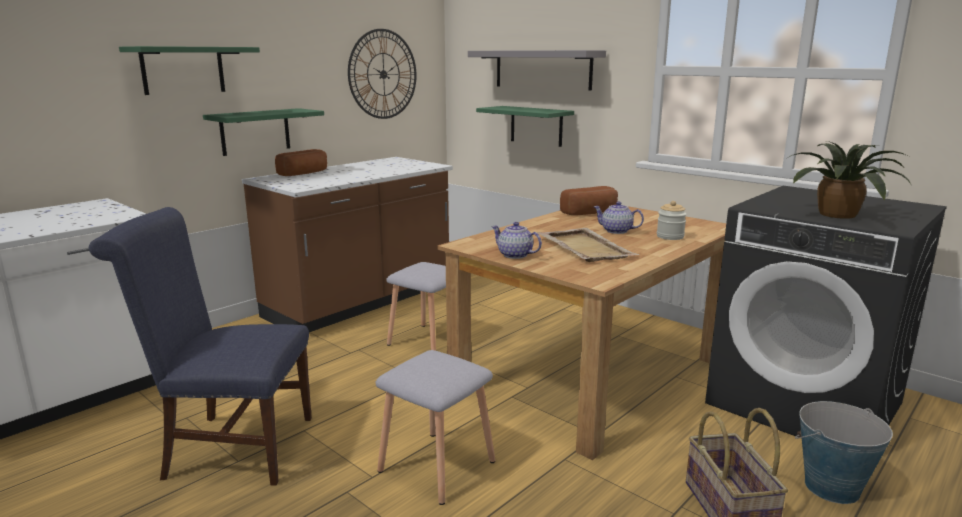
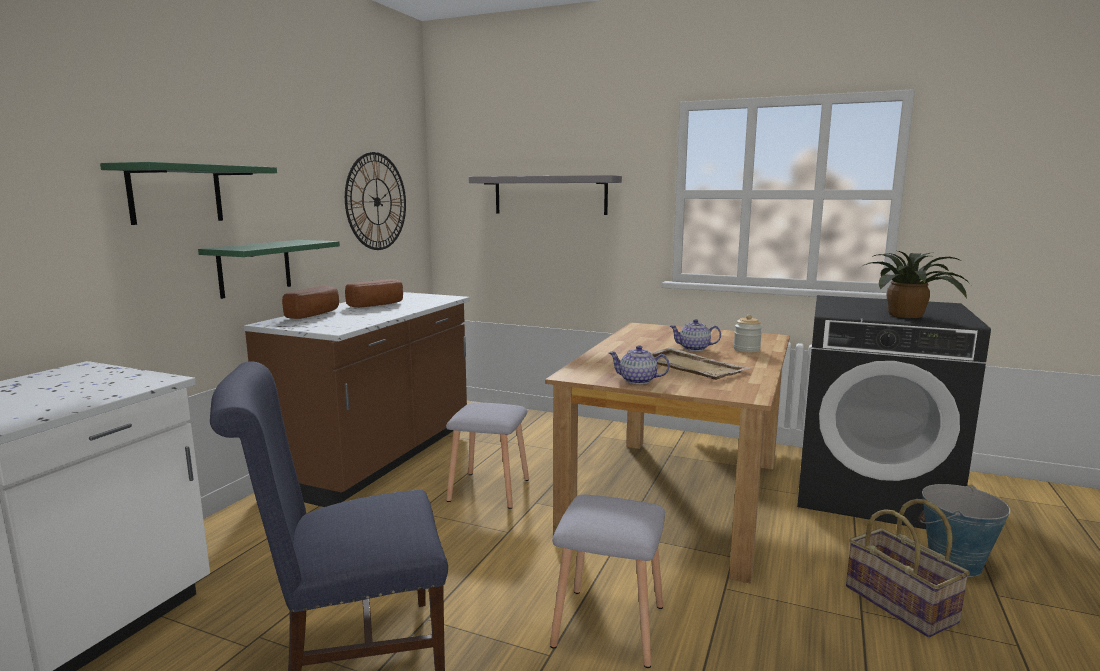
camera: 20 degrees left, 5 degrees down
green shelf [476,106,574,147] -> none
bread [560,186,618,215] -> bread moved to [345,279,403,308]

